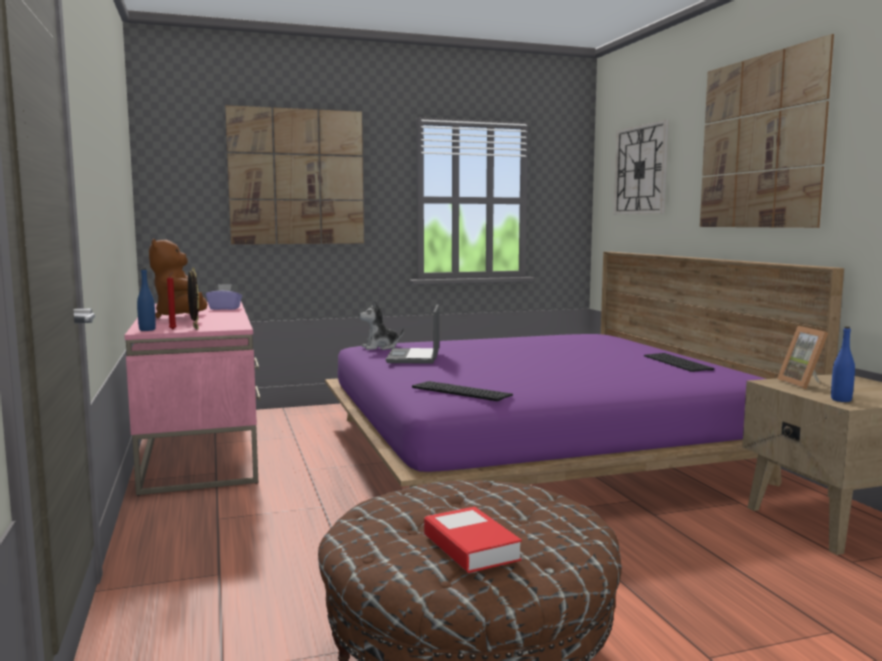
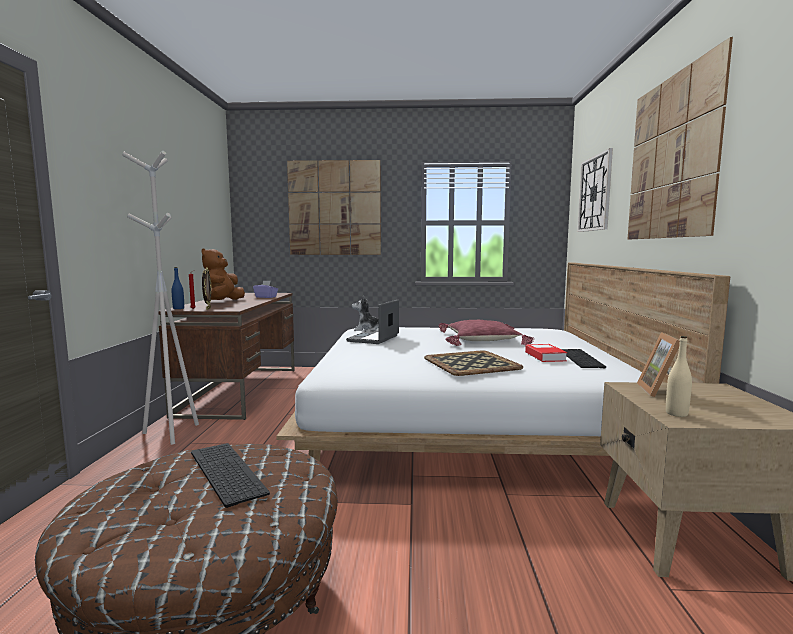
camera: 20 degrees right, 0 degrees up
pink desk [124,302,260,496] -> brown desk [158,293,295,420]
purple bed [325,252,844,487] -> white bed [276,263,730,462]
keyboard [412,381,513,401] -> keyboard moved to [191,443,270,508]
book [424,507,522,573] -> book moved to [525,344,567,362]
blue bottle [831,326,855,402] -> beige bottle [666,336,692,417]
none -> grey clothes rack [122,151,199,445]
none -> tray [424,351,523,376]
none -> red pillow [439,320,534,346]

